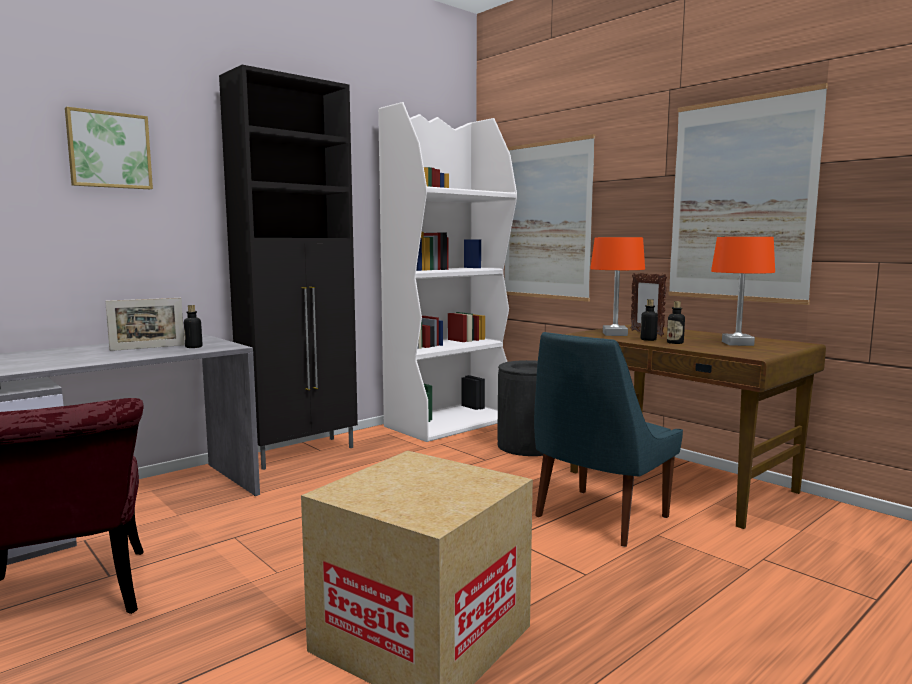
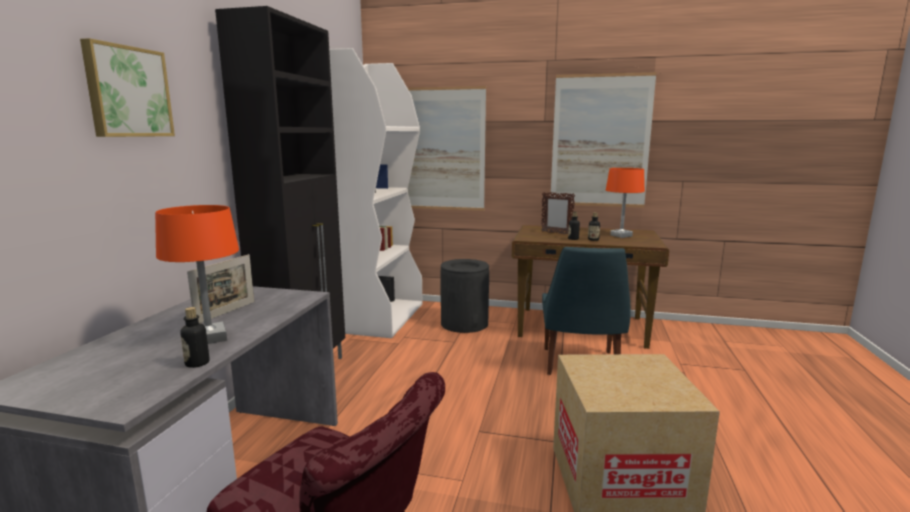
camera: 35 degrees left, 5 degrees up
bottle [184,305,202,348] -> bottle moved to [180,307,209,368]
orange table lamp [590,237,645,336] -> orange table lamp moved to [155,205,239,344]

